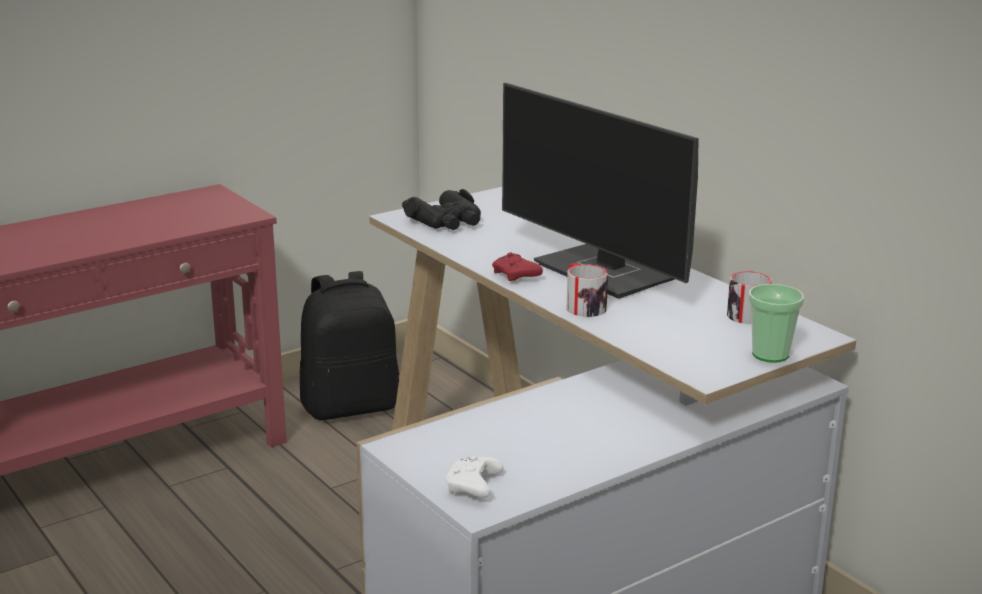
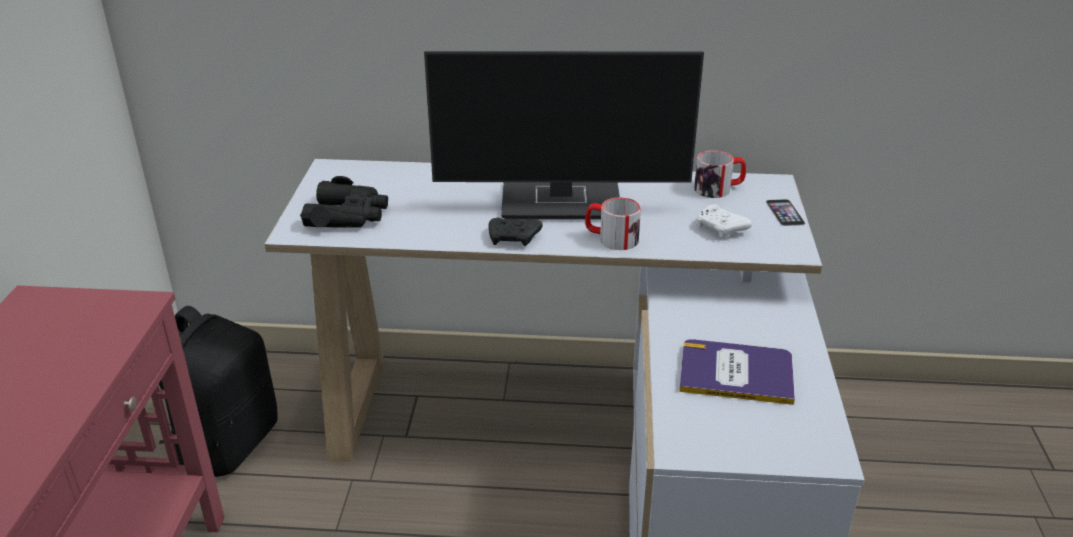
camera: 50 degrees left, 10 degrees up
white game controller [446,456,504,498] -> white game controller moved to [697,204,752,237]
red game controller [492,252,543,281] -> black game controller [488,218,543,246]
cup [749,284,804,363] -> phone [766,199,805,226]
none -> book [679,339,795,405]

